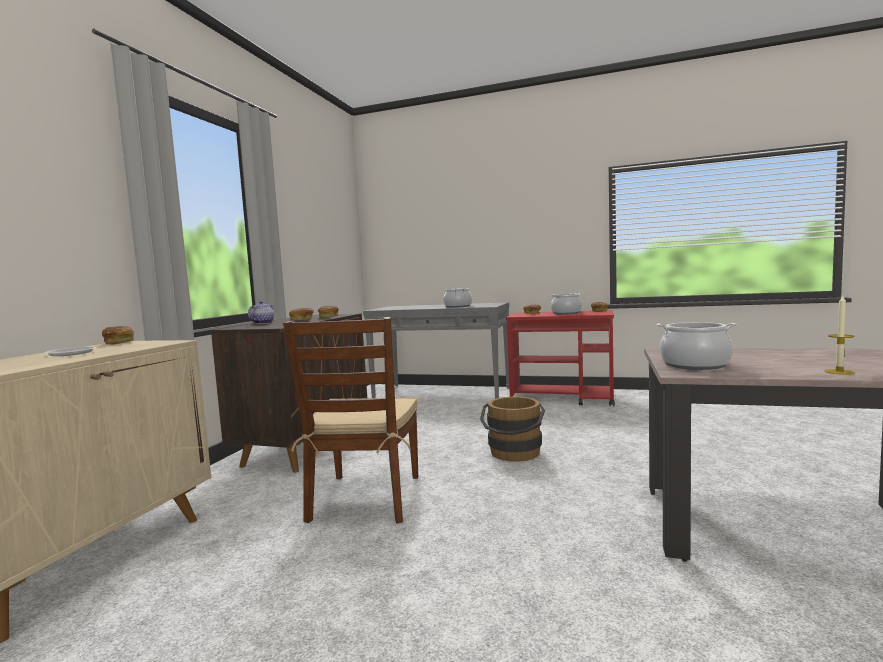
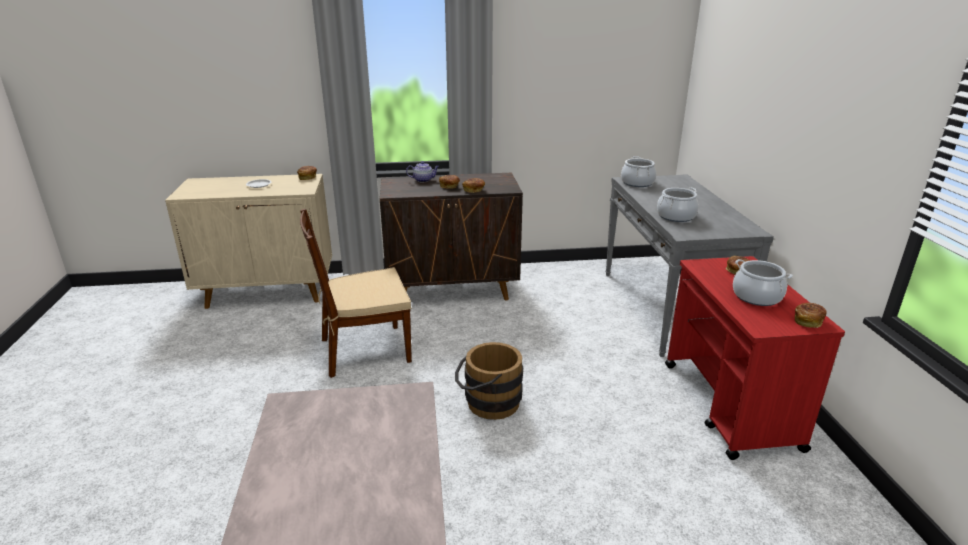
camera: 65 degrees right, 20 degrees up
cooking pot [656,322,737,370] -> cooking pot moved to [621,156,656,187]
candle [825,294,855,375] -> none

